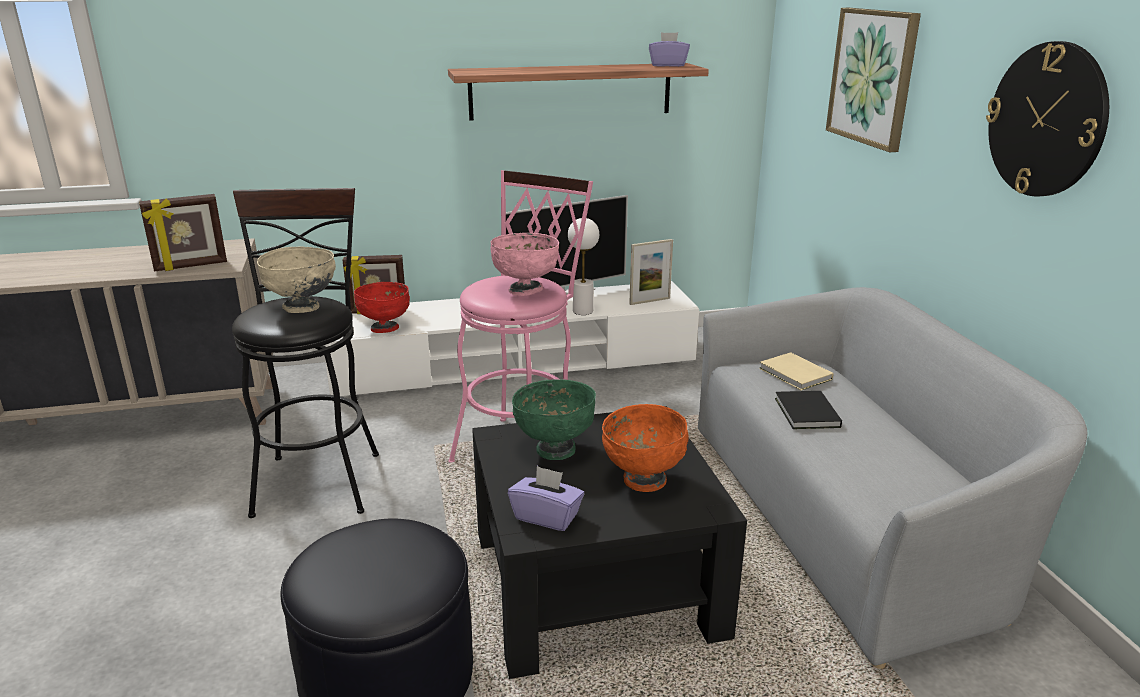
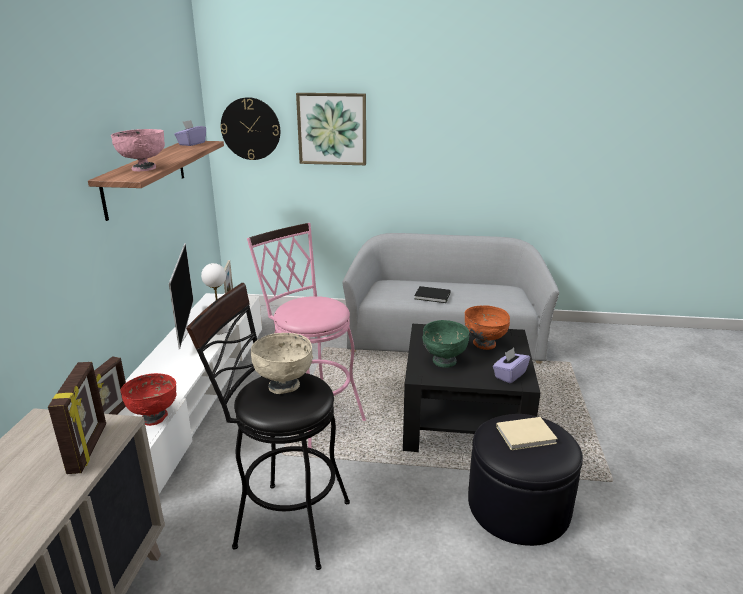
camera: 70 degrees left, 0 degrees up
pink bowl [490,233,559,296] -> pink bowl moved to [111,129,165,171]
beige book [759,352,833,391] -> beige book moved to [496,417,558,450]
wall clock [986,41,1109,196] -> wall clock moved to [220,97,280,160]

